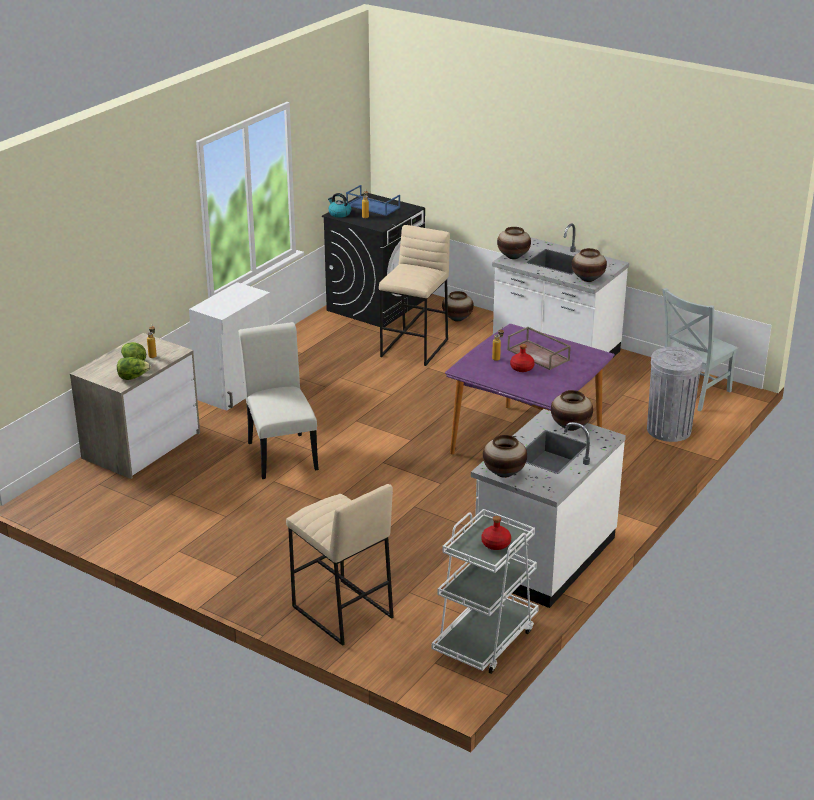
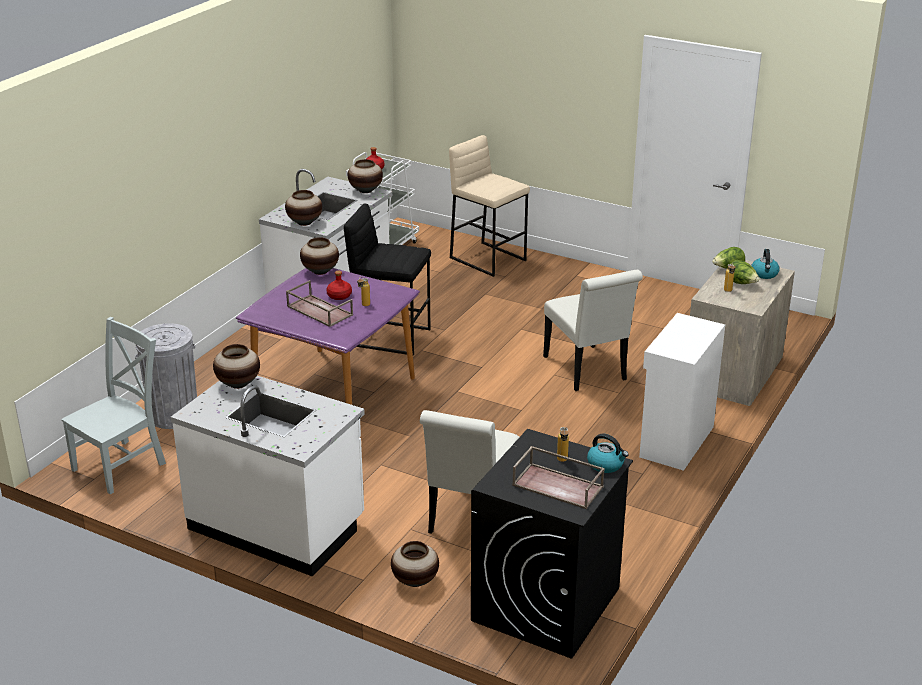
camera: 175 degrees right, 0 degrees up
blue tray [346,185,400,216] -> brown tray [512,446,605,509]
beige stool [379,225,450,366] -> white chair [420,410,519,534]
vase [497,227,531,259] -> vase moved to [300,237,339,275]
none -> black stool [344,203,431,356]
none -> kettle [751,249,780,279]

